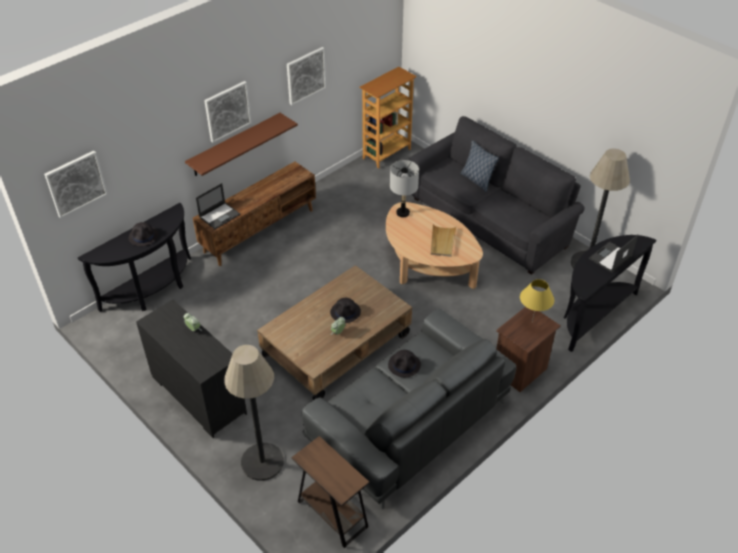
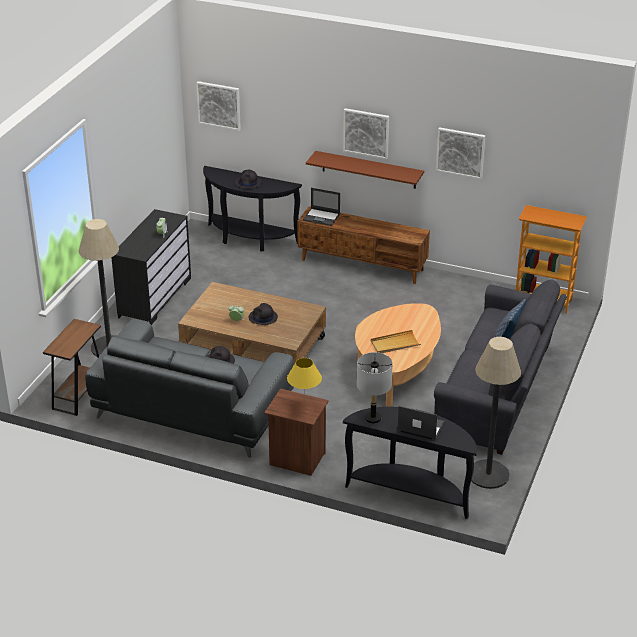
camera: 65 degrees right, 10 degrees down
grey table lamp [390,160,419,217] -> grey table lamp moved to [357,352,393,424]

